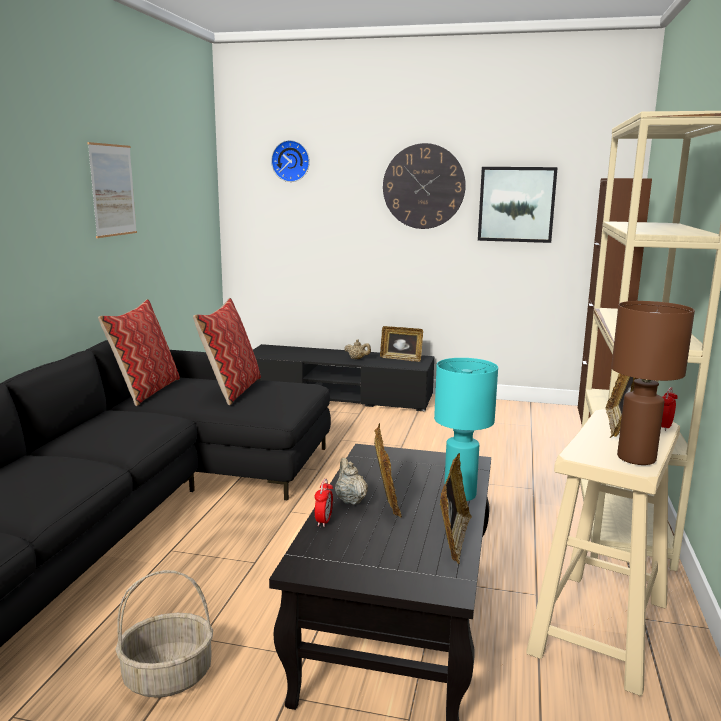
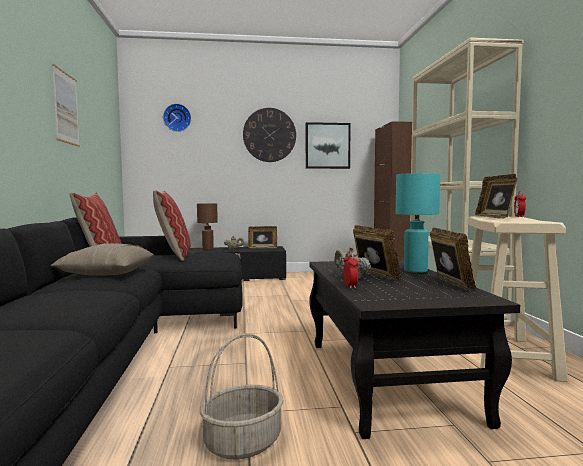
camera: 20 degrees left, 10 degrees down
brown table lamp [611,301,695,465] -> brown table lamp moved to [197,203,218,250]
none -> beige pillow [50,243,154,276]

